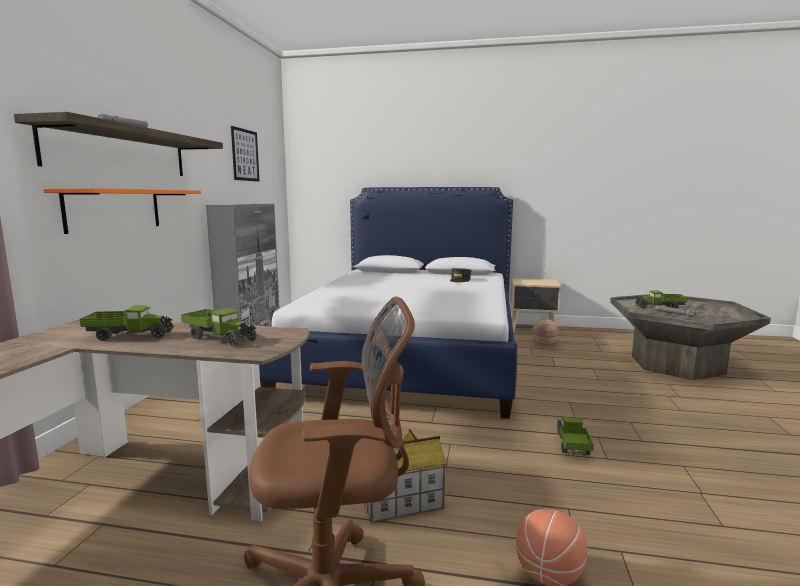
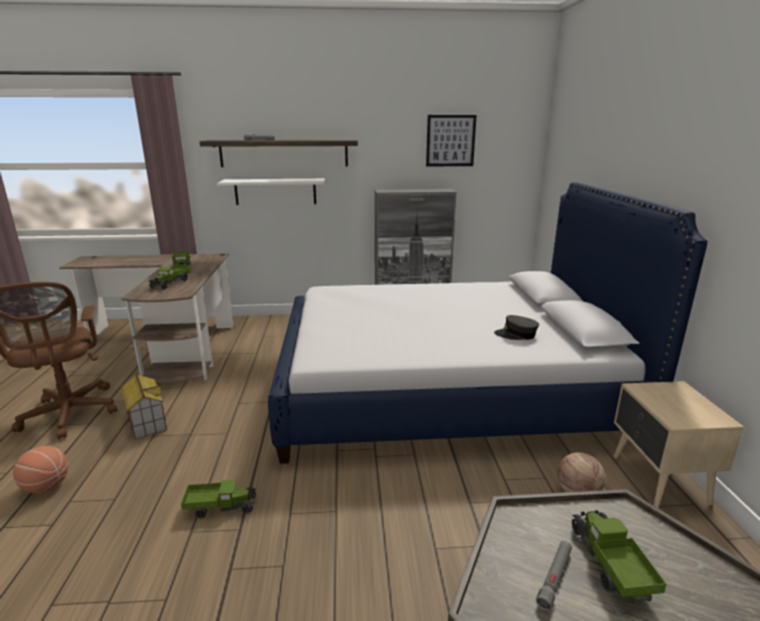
camera: 75 degrees right, 10 degrees up
orange shelf [43,188,201,234] -> white shelf [217,179,325,205]

